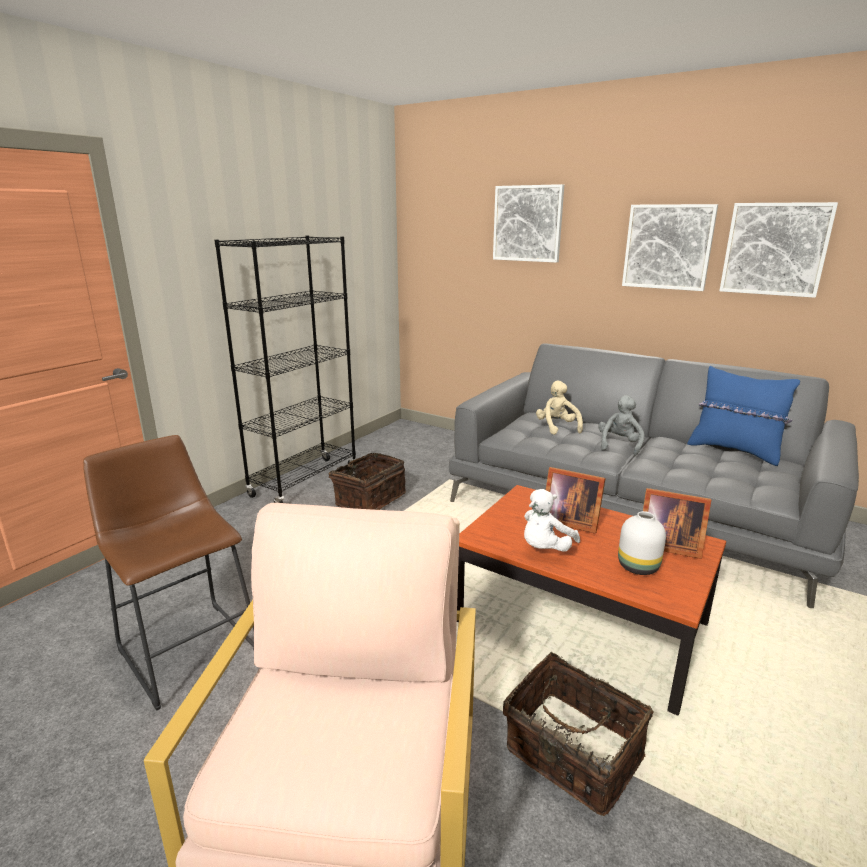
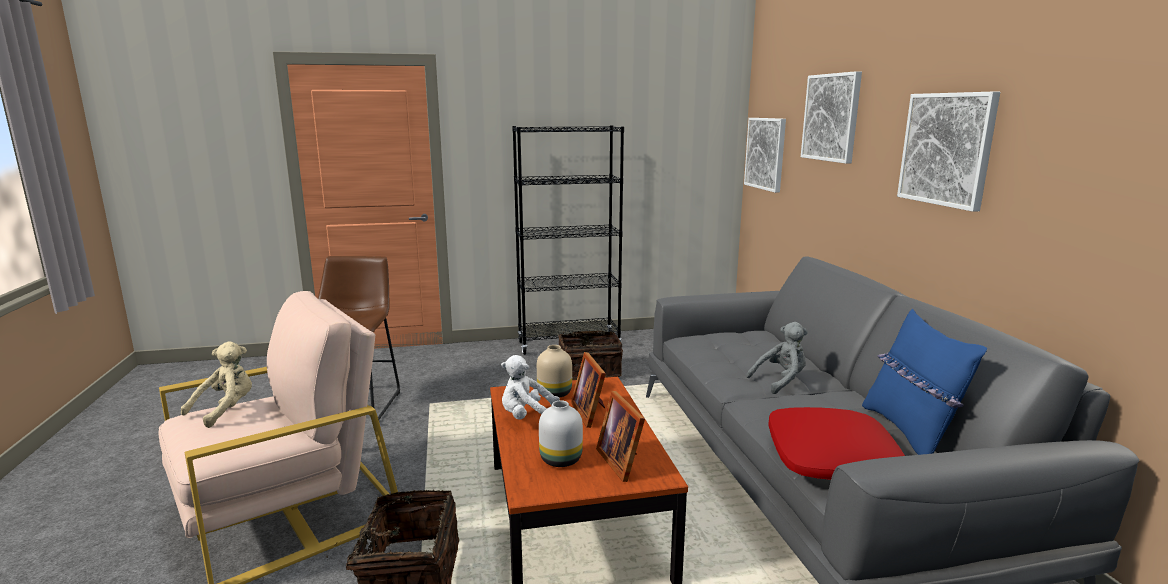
camera: 45 degrees right, 5 degrees down
beige plush toy [536,380,583,435] -> beige plush toy moved to [181,341,252,428]
picture [719,202,838,298] -> picture moved to [744,118,786,193]
none -> beige vase [537,345,572,398]
none -> red pillow [768,407,905,480]

